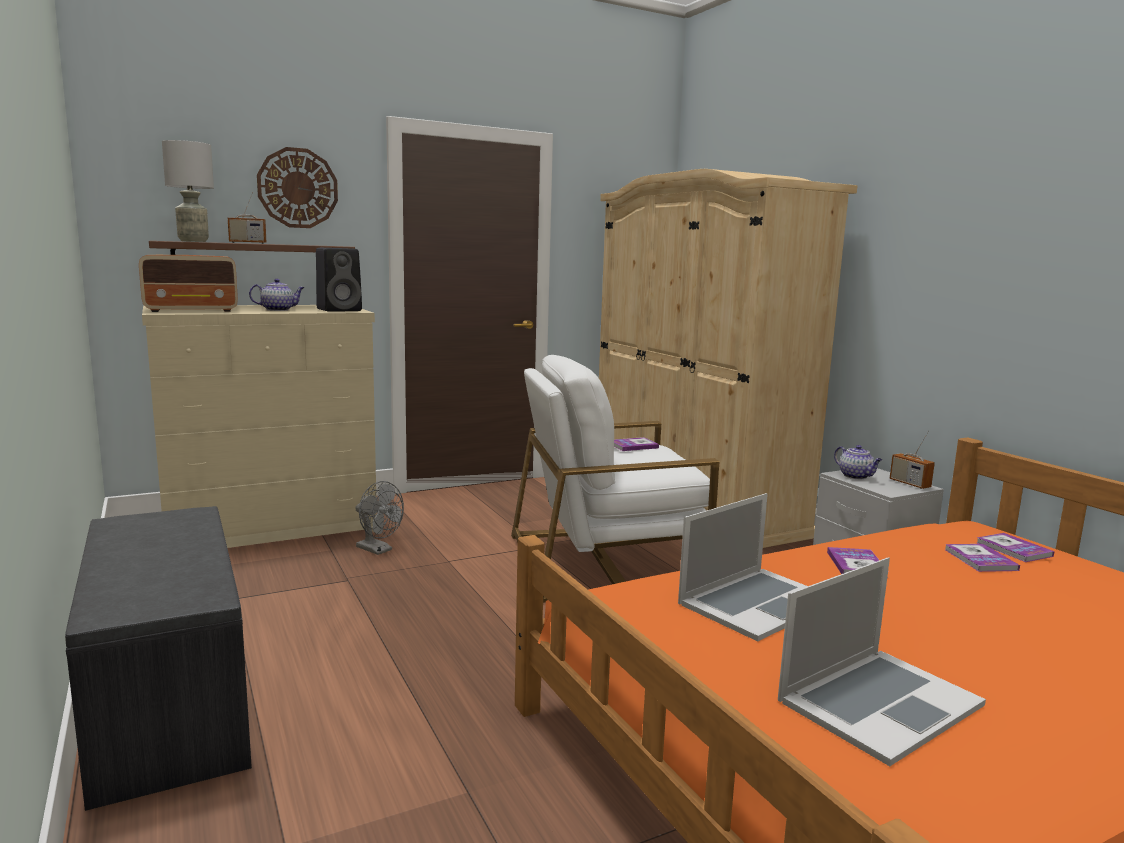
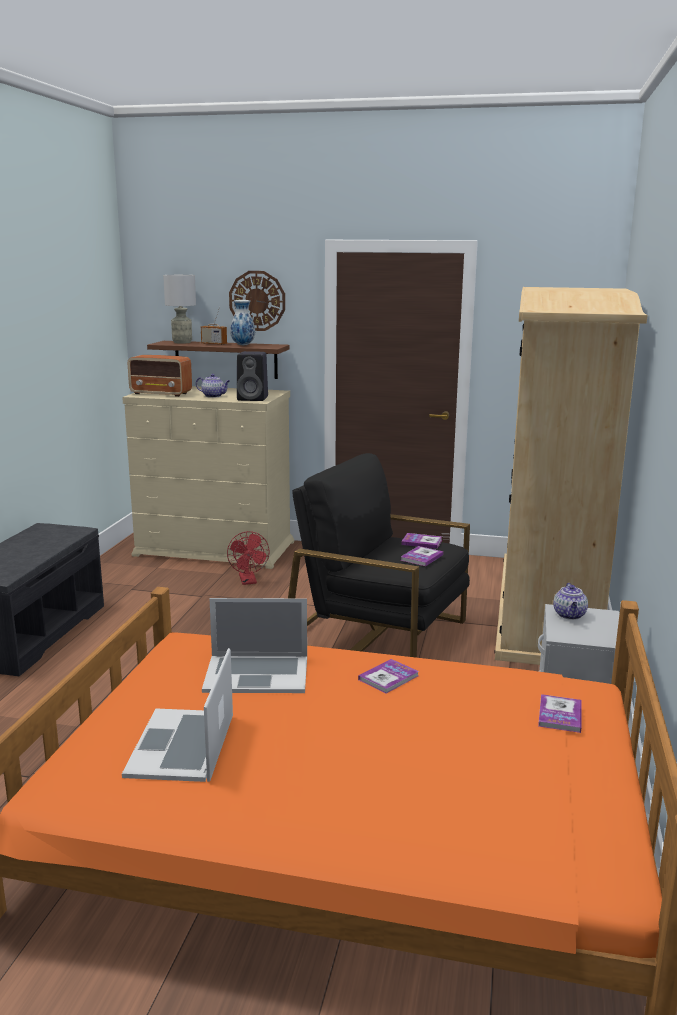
camera: 40 degrees right, 5 degrees up
grey fan [355,481,404,555] -> red fan [227,531,270,585]
white armchair [511,355,719,603] -> black armchair [288,453,470,658]
laptop [778,557,986,766] -> laptop turned 90 degrees clockwise [122,648,233,782]
radio [889,430,935,489] -> none
book [945,544,1020,572] -> book moved to [401,546,443,566]
none -> vase [230,300,255,345]

